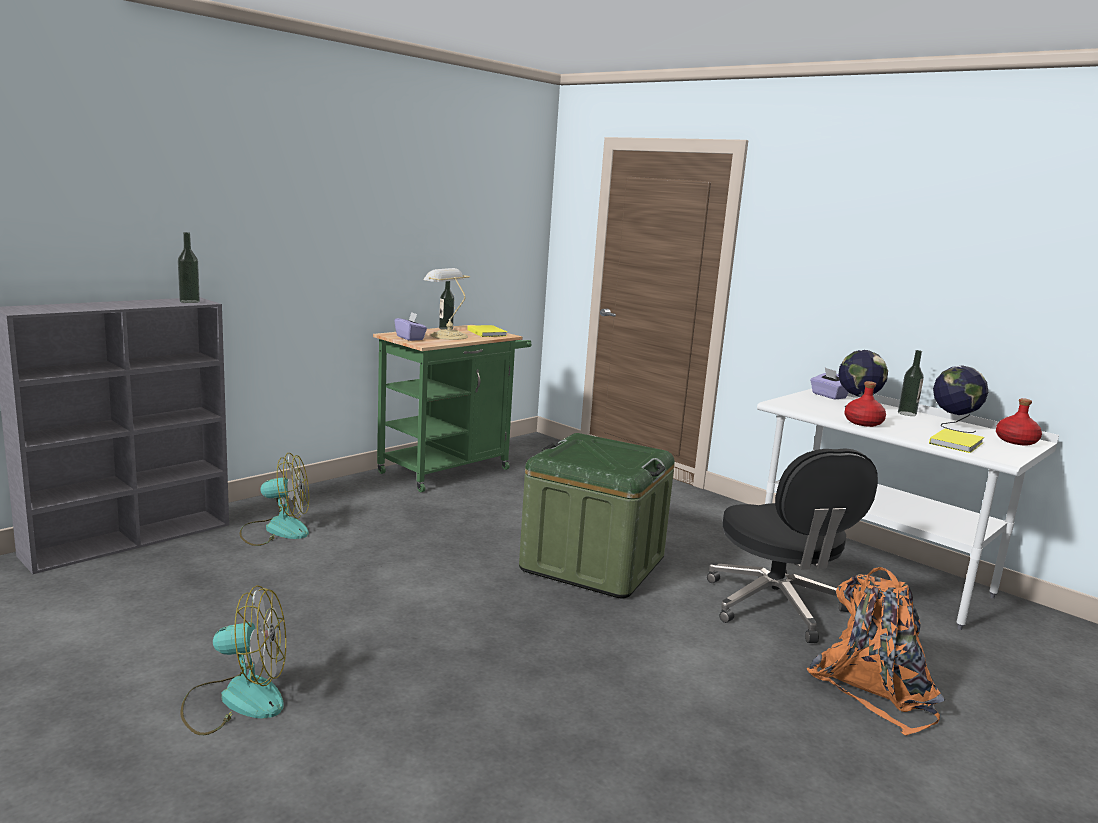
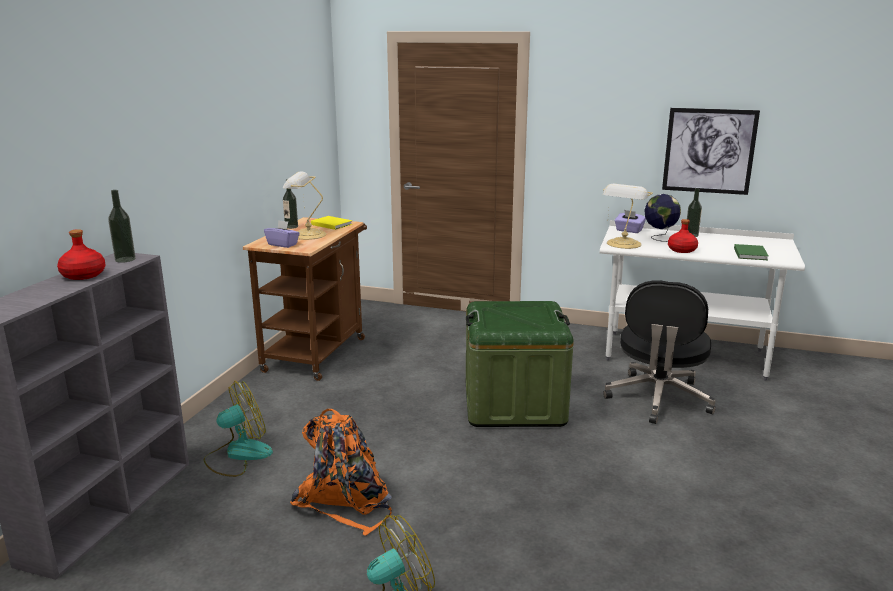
camera: 25 degrees left, 5 degrees up
green cart [373,325,532,492] -> brown cart [243,217,367,381]
black office chair [707,448,878,643] -> black office chair turned 60 degrees clockwise [603,280,716,424]
orange backpack [807,567,945,736] -> orange backpack moved to [290,409,392,536]
yellow book [929,428,984,453] -> green book [734,244,769,260]
globe [933,365,988,433] -> none
red bottle [996,398,1042,446] -> red bottle moved to [57,229,105,280]
none -> table lamp [603,184,653,249]
none -> picture [662,108,760,195]

